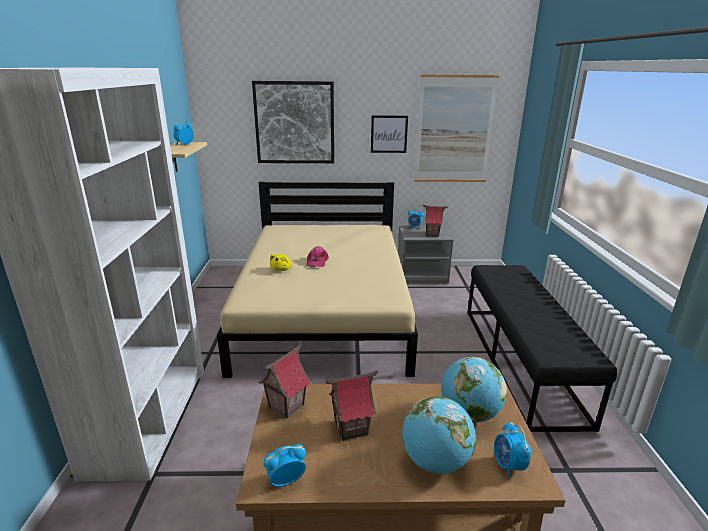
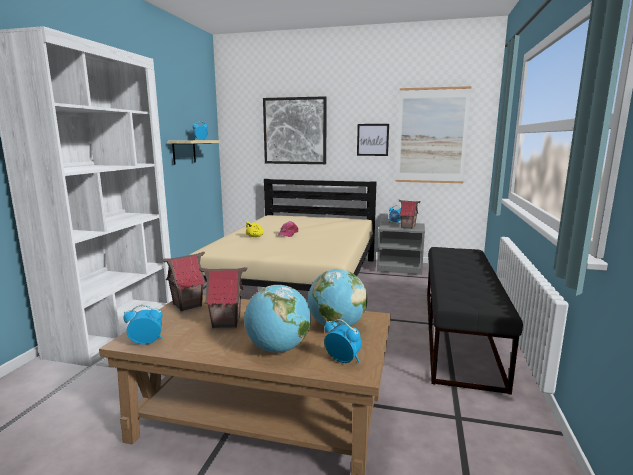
camera: 15 degrees right, 10 degrees down
alarm clock [494,421,531,478] -> alarm clock turned 120 degrees clockwise [324,319,362,363]

